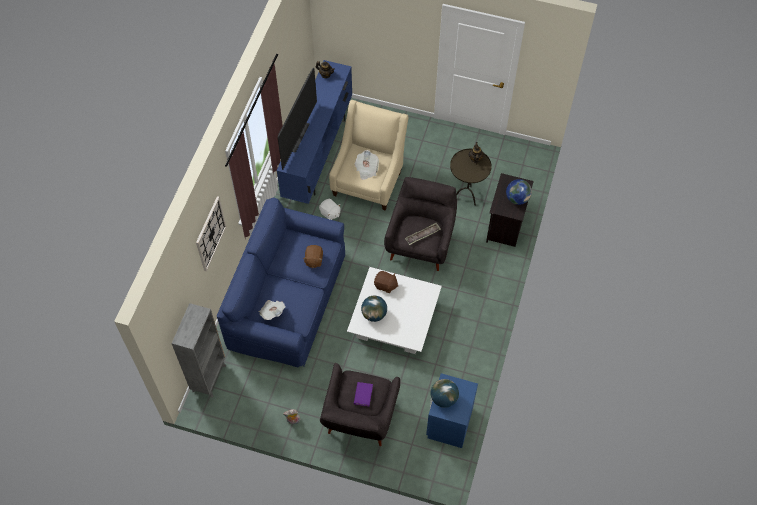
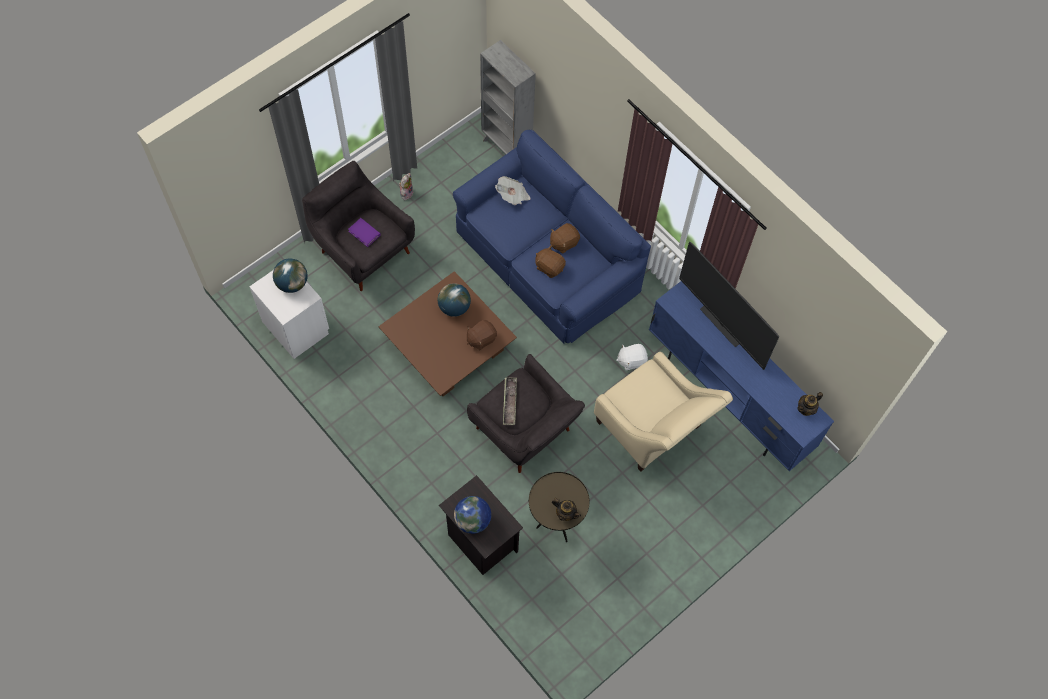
camera: 120 degrees right, 5 degrees up
wall clock [196,196,227,272] -> none
white coffee table [347,267,442,354] -> brown coffee table [378,271,517,396]
newspaper [354,150,379,180] -> none
blue nightstand [426,373,478,448] -> white nightstand [249,271,329,359]
none -> brown plush toy [550,223,580,254]

